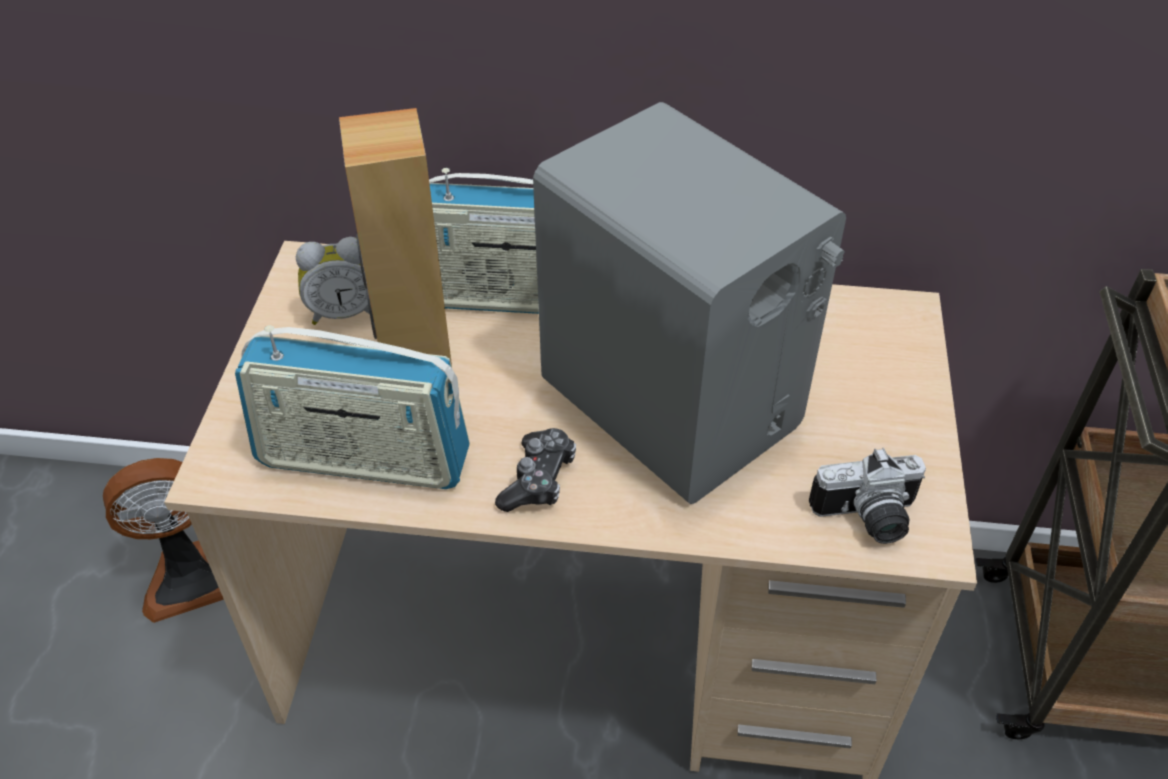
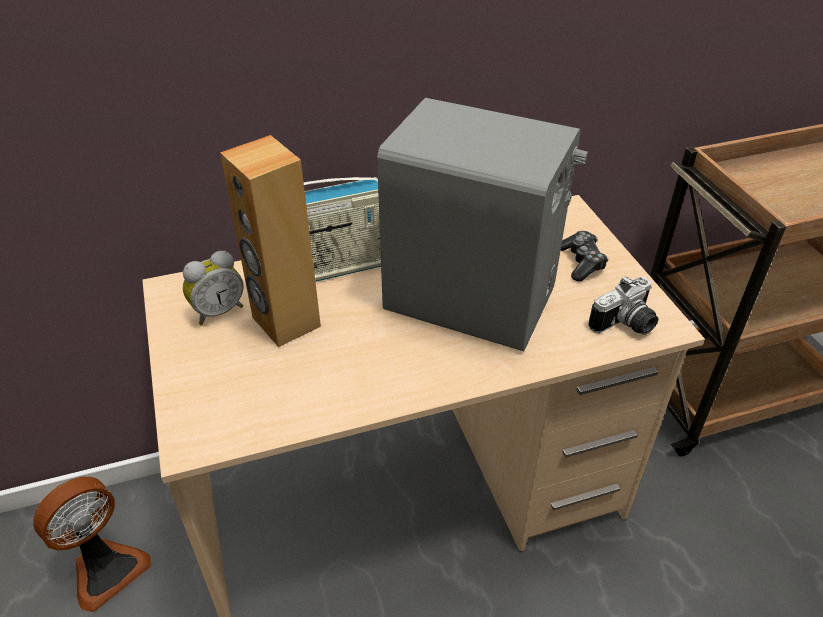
camera: 25 degrees left, 5 degrees down
radio [235,325,470,489] -> none
game controller [495,428,576,512] -> game controller moved to [561,231,608,281]

